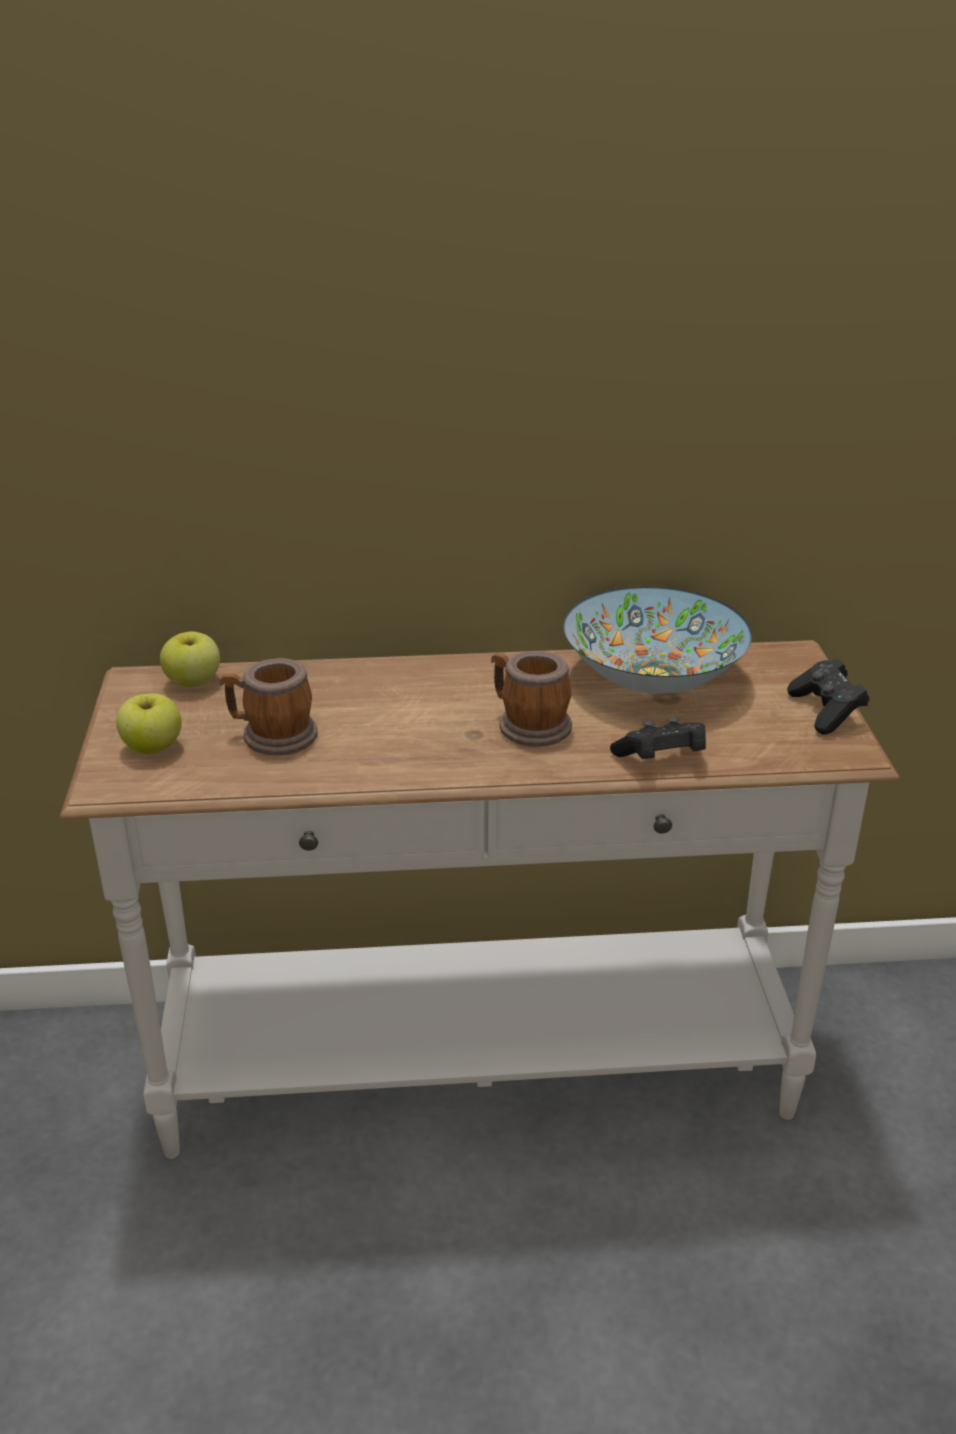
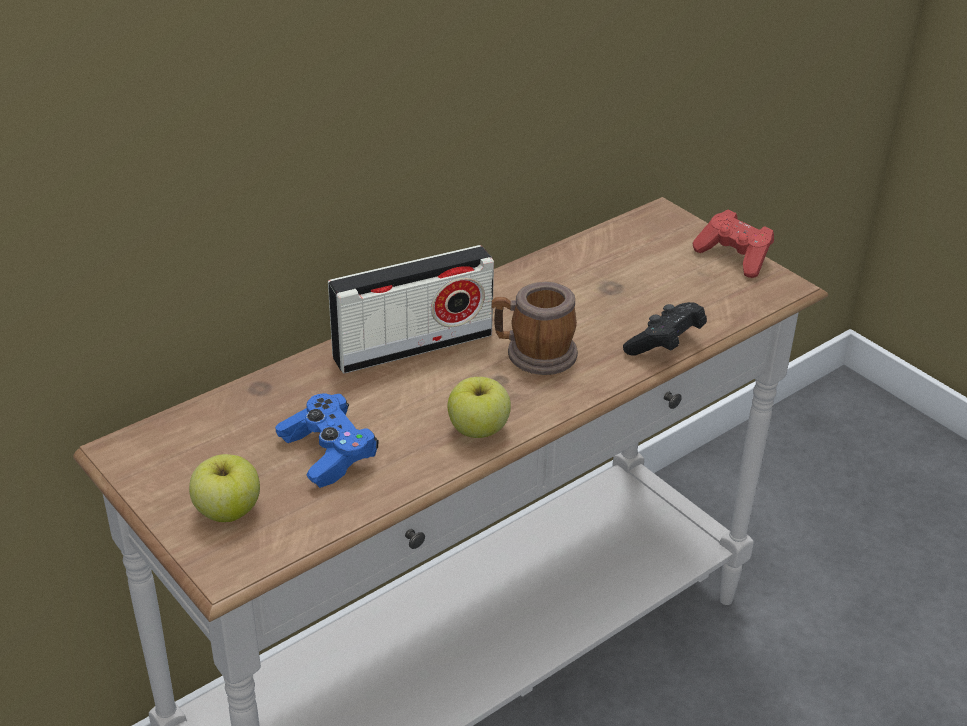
camera: 35 degrees left, 5 degrees up
apple [160,632,220,687] -> apple moved to [448,377,511,438]
mug [220,658,318,755] -> blue game controller [275,394,379,488]
bowl [563,586,752,694] -> none
black game controller [787,659,869,734] -> red game controller [693,210,774,278]
none -> radio [328,245,494,374]

